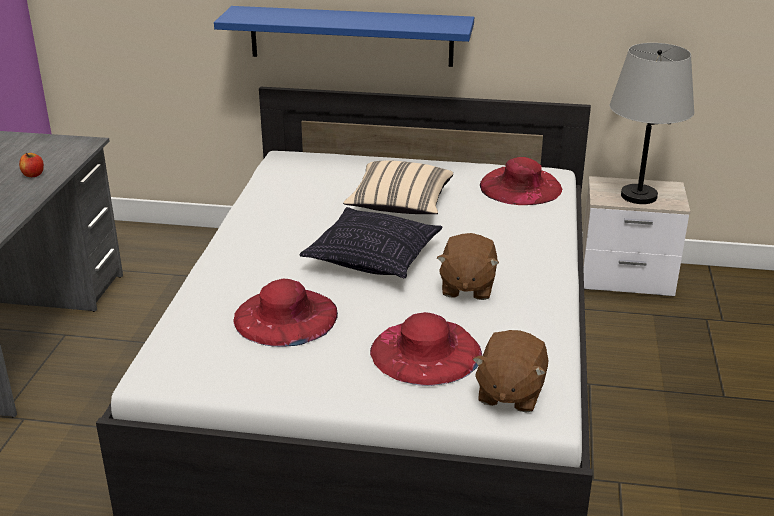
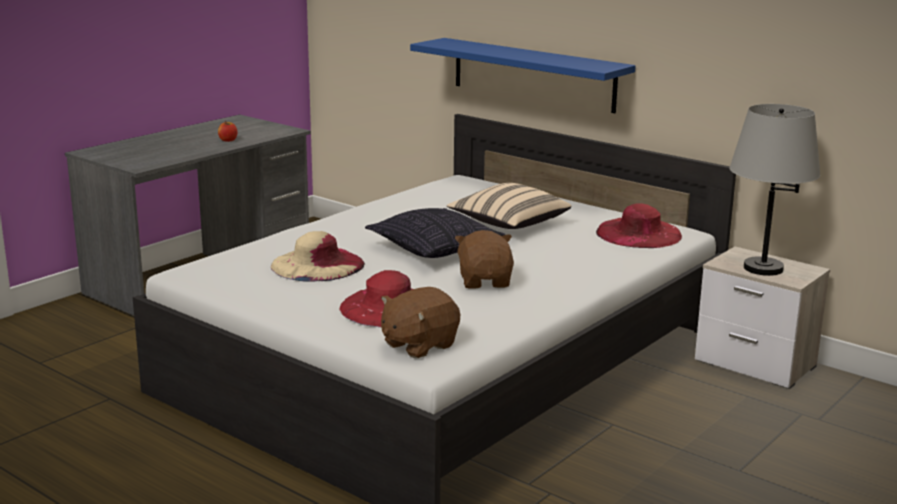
camera: 30 degrees right, 10 degrees down
red hat [233,279,338,347] -> beige hat [271,231,365,281]
brown plush toy [437,233,499,300] -> brown plush toy turned 135 degrees clockwise [455,230,514,289]

